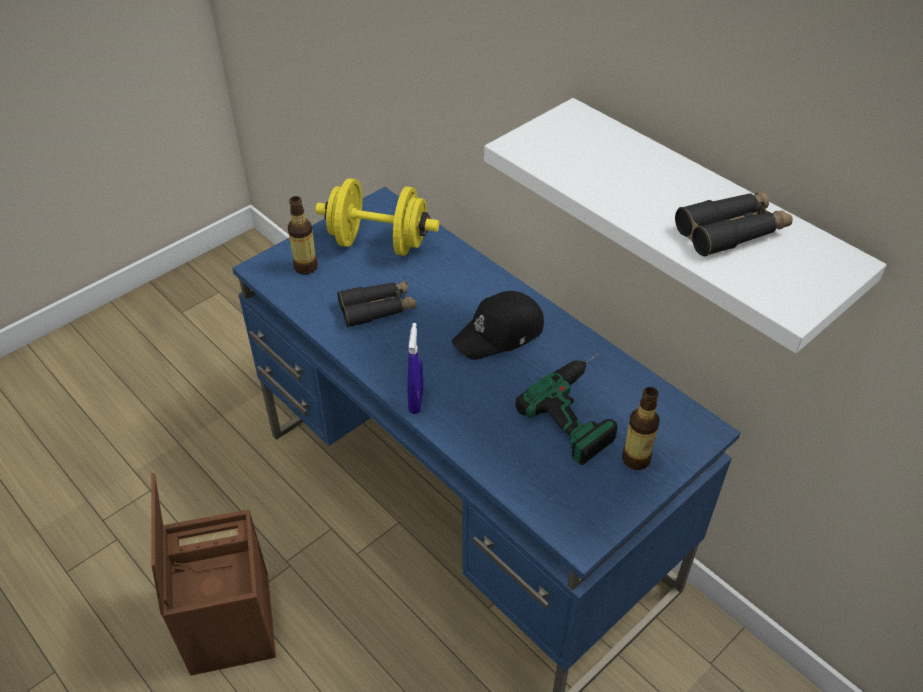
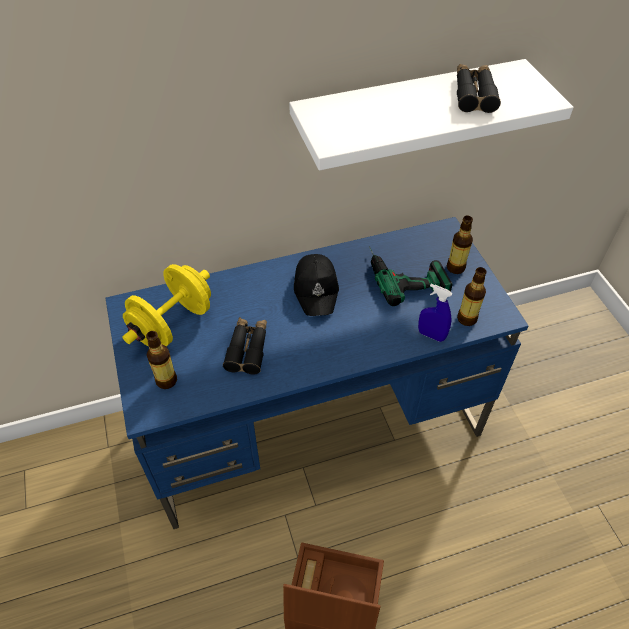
camera: 65 degrees left, 5 degrees up
blue spray bottle [407,323,423,414] -> blue spray bottle moved to [418,284,453,342]
none -> bottle [457,267,486,326]

